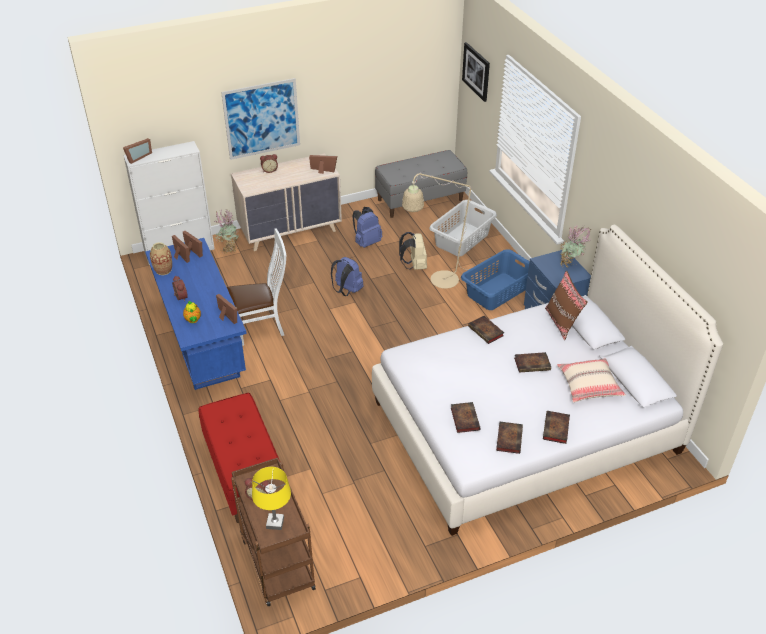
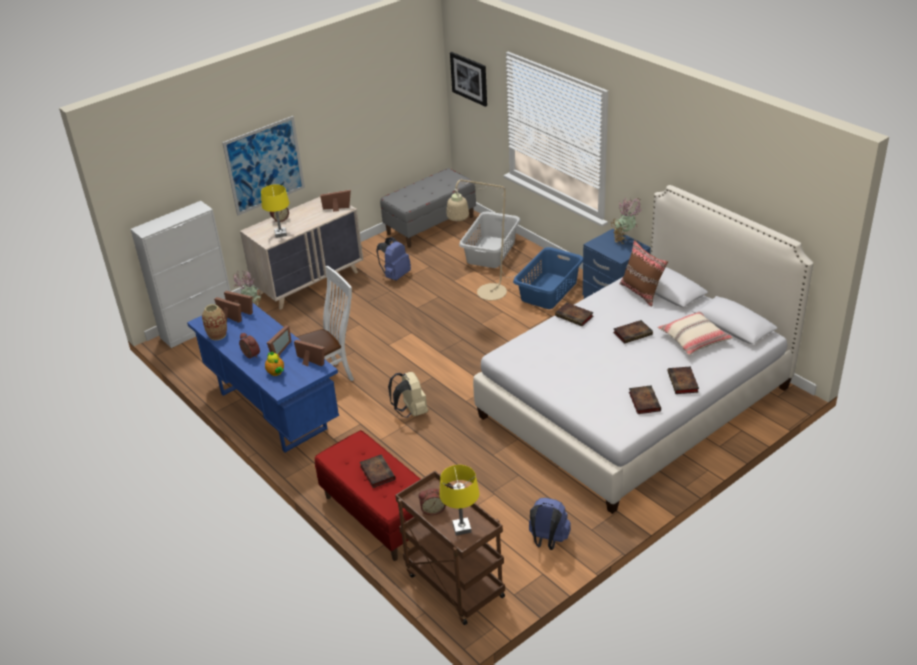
camera: 15 degrees left, 5 degrees down
picture frame [123,138,152,164] -> picture frame moved to [267,325,291,355]
blue backpack [331,257,364,296] -> blue backpack moved to [529,498,571,550]
beige backpack [399,232,427,270] -> beige backpack moved to [388,372,428,418]
book [451,402,480,433] -> book moved to [360,455,396,488]
none -> yellow table lamp [261,184,289,238]

